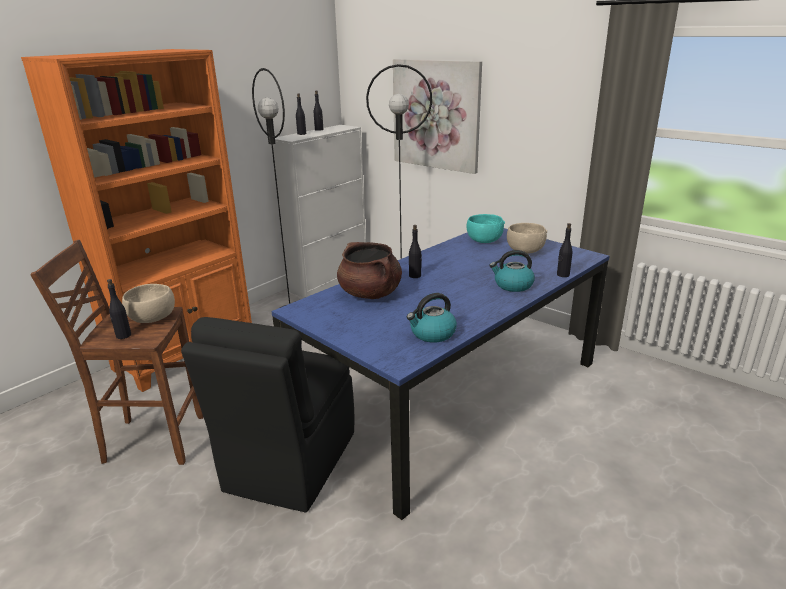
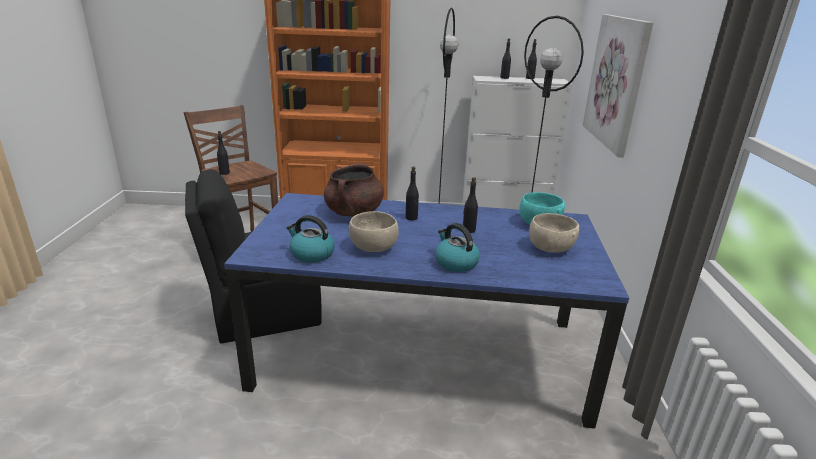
camera: 50 degrees right, 0 degrees up
beige bowl [122,284,175,323] -> beige bowl moved to [349,211,399,252]
black bottle [557,223,572,277] -> black bottle moved to [463,177,478,233]

